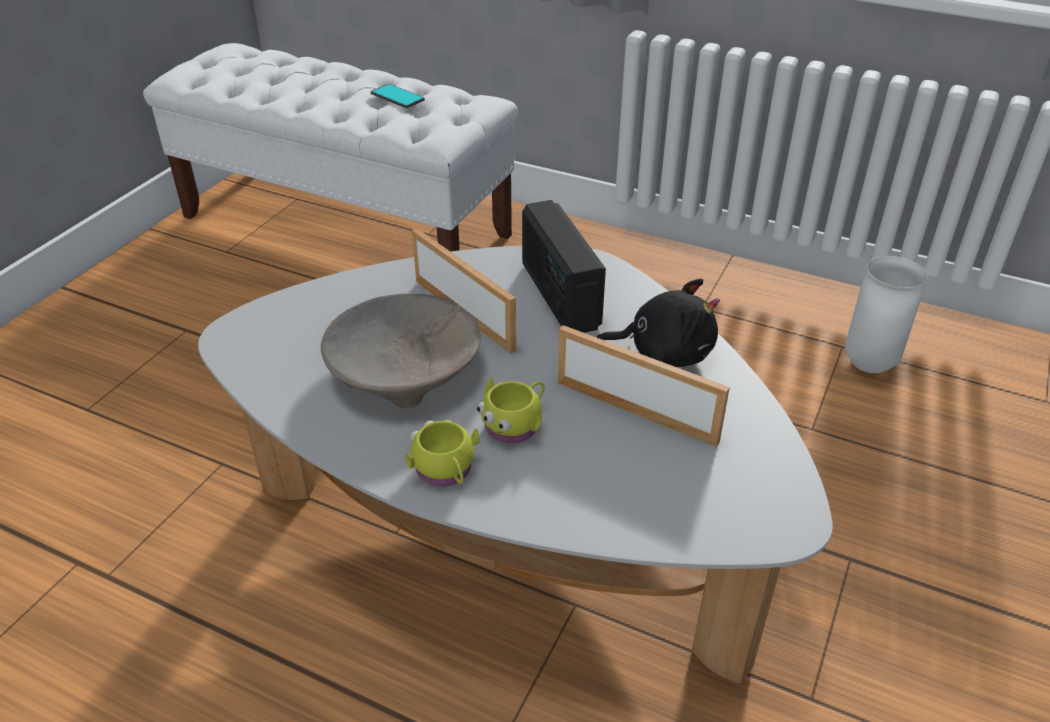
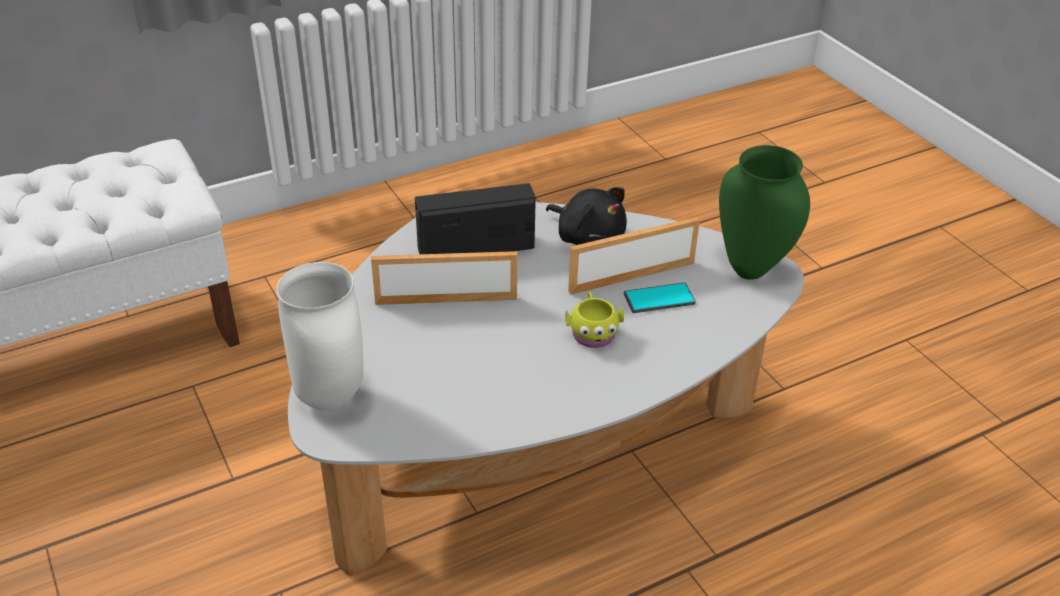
camera: 55 degrees left, 0 degrees up
beige bowl [321,293,481,408] -> none
phone [371,84,425,108] -> phone moved to [624,283,696,313]
yellow mug [405,420,480,487] -> none
radio [522,200,606,333] -> radio turned 150 degrees clockwise [415,183,536,254]
black plush toy [596,279,720,367] -> black plush toy turned 90 degrees clockwise [546,187,627,245]
white vase [845,256,928,373] -> white vase moved to [276,262,364,410]
none -> green vase [719,145,810,280]

